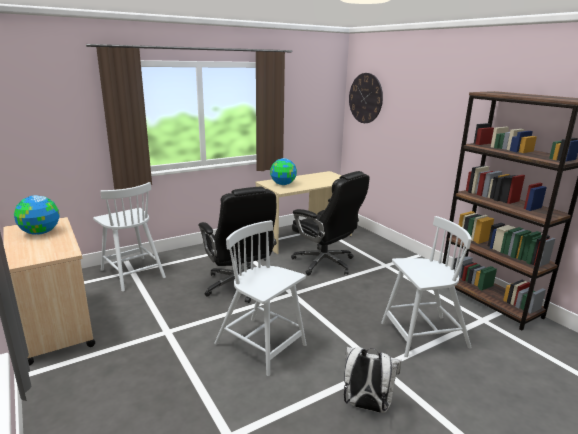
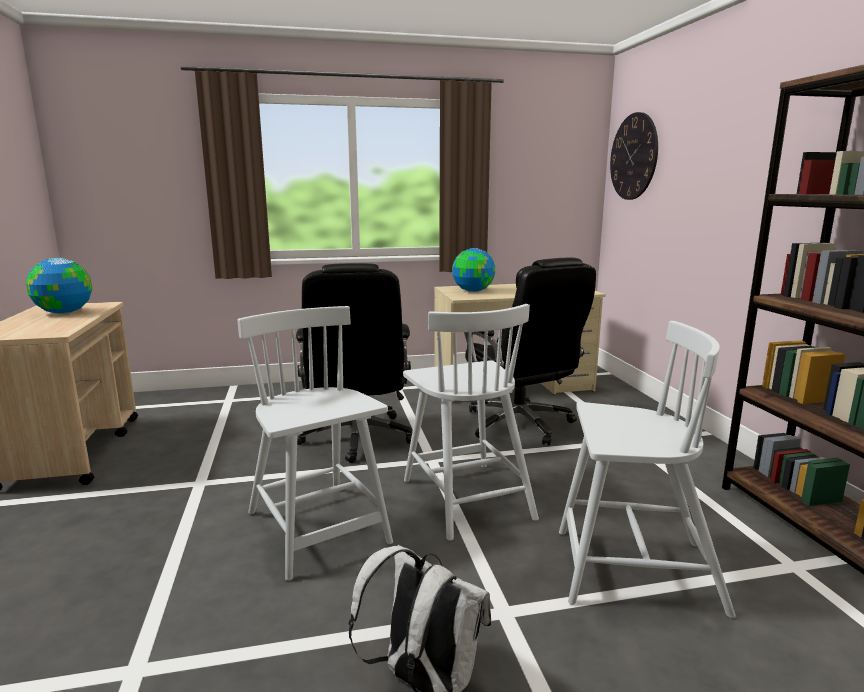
camera: 20 degrees right, 5 degrees down
white chair [93,182,166,292] -> white chair moved to [403,304,539,541]

